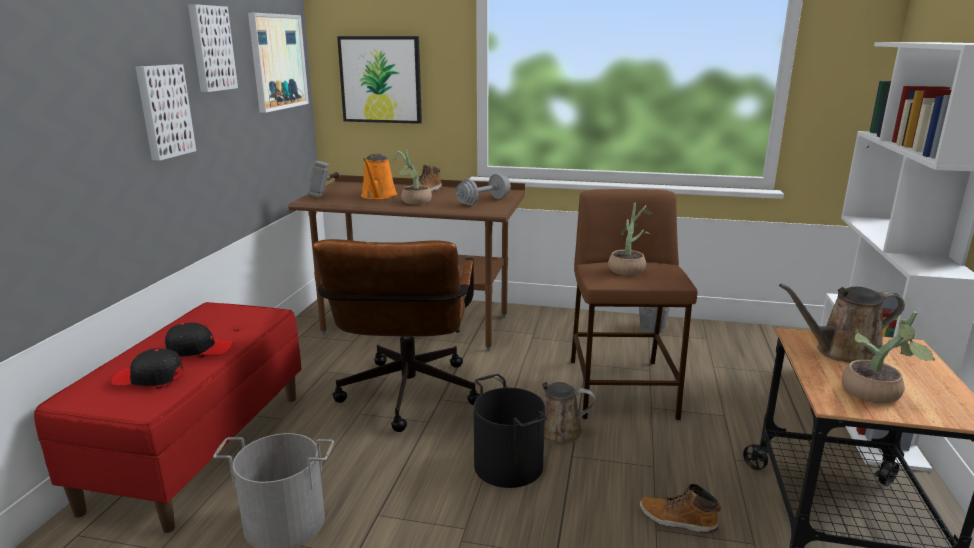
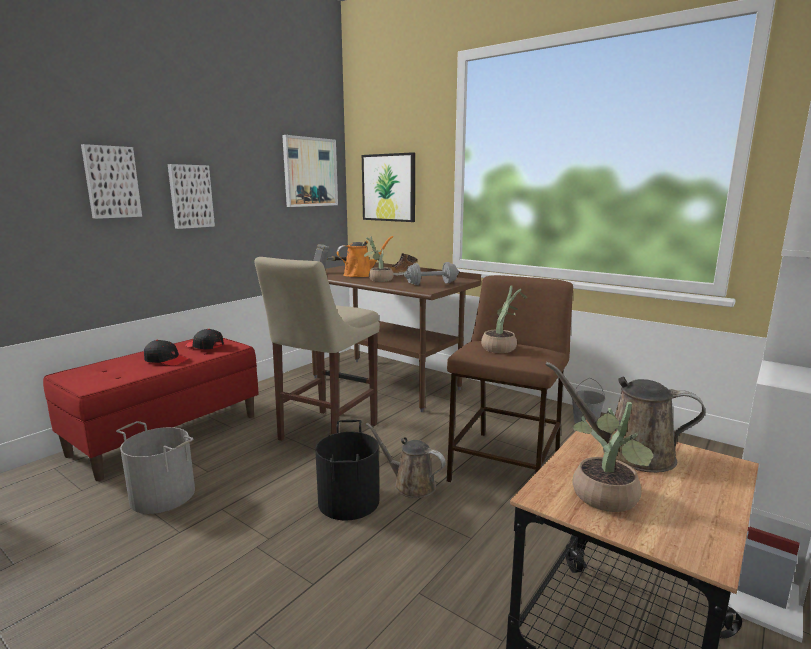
camera: 25 degrees right, 5 degrees down
black cap [111,348,184,386] -> black cap moved to [186,329,224,350]
picture [188,4,238,92] -> picture moved to [81,144,142,219]
brown office chair [313,239,480,432] -> beige stool [254,257,380,441]
orange watering can [361,154,397,199] -> orange watering can turned 150 degrees counterclockwise [337,236,393,277]
boot [640,484,721,533] -> none

